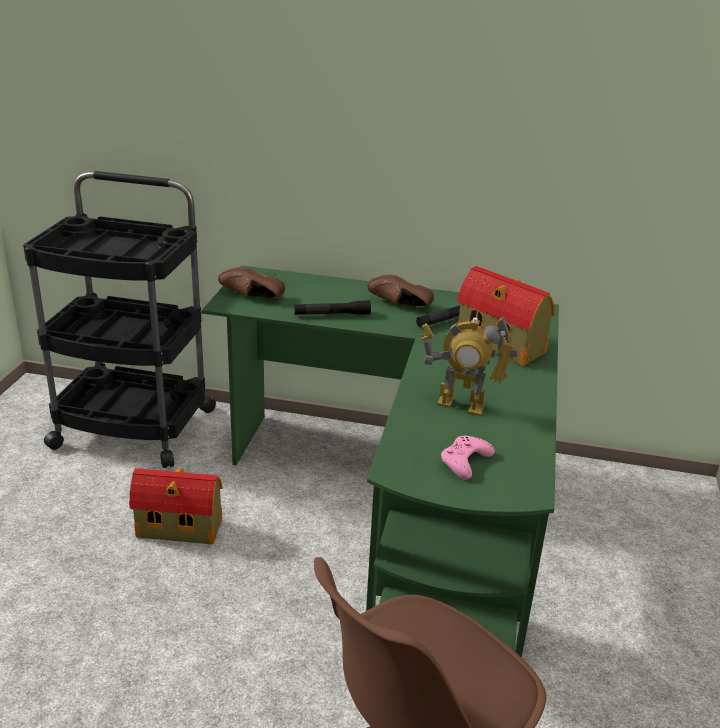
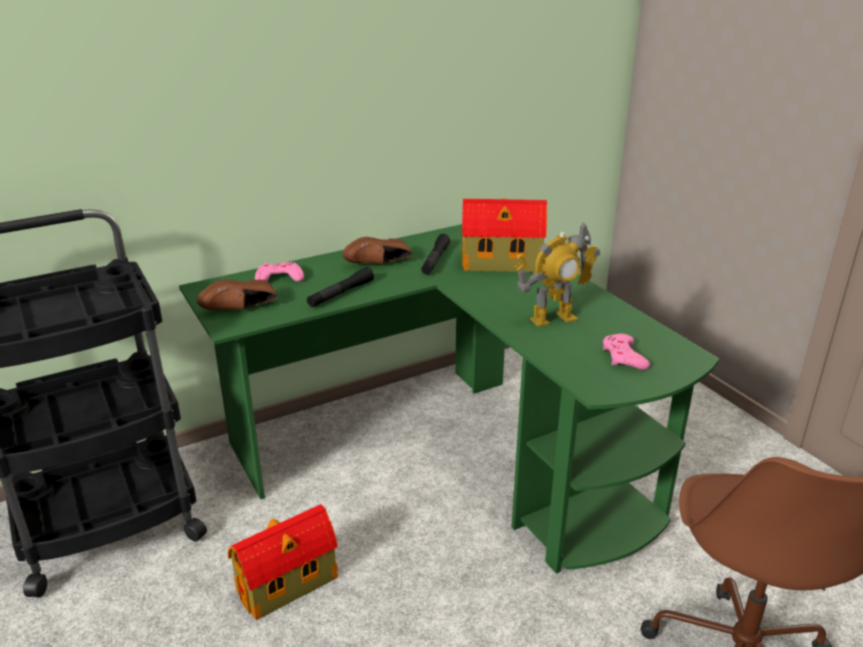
camera: 40 degrees left, 0 degrees up
none -> pink game controller [255,262,304,281]

